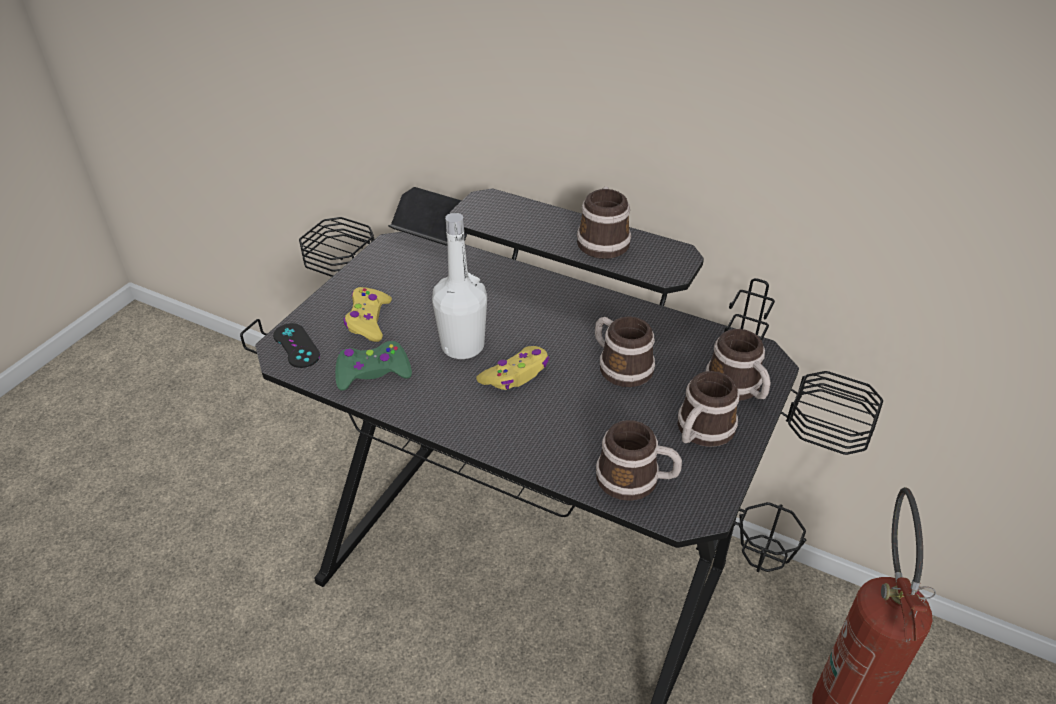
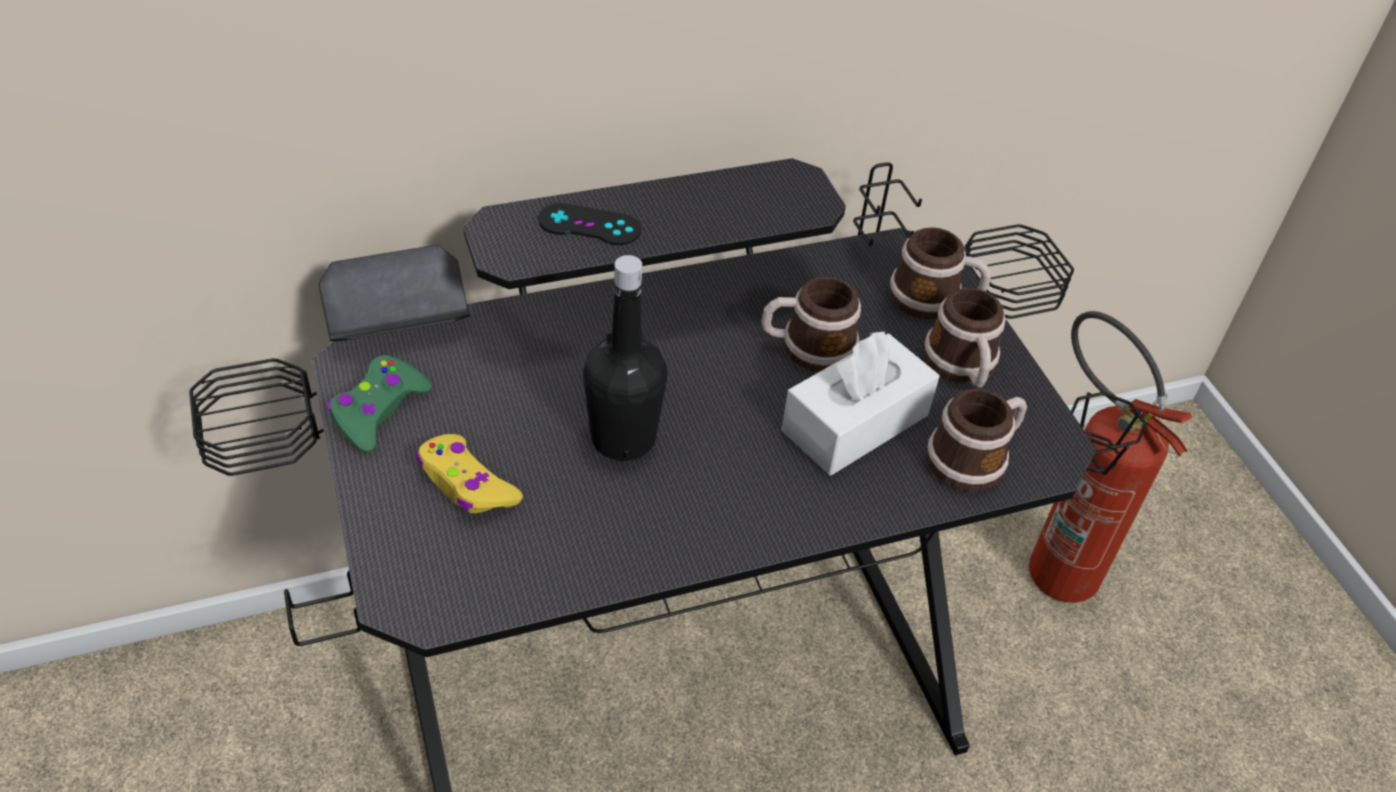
camera: 50 degrees left, 5 degrees up
black game controller [273,323,320,368] -> black game controller moved to [538,203,641,245]
green game controller [335,341,412,391] -> green game controller moved to [327,355,432,453]
white bottle [432,213,487,359] -> black bottle [583,255,667,461]
yellow game controller [476,346,550,390] -> none
mug [577,187,631,259] -> none
none -> white tissue box [781,330,939,475]

